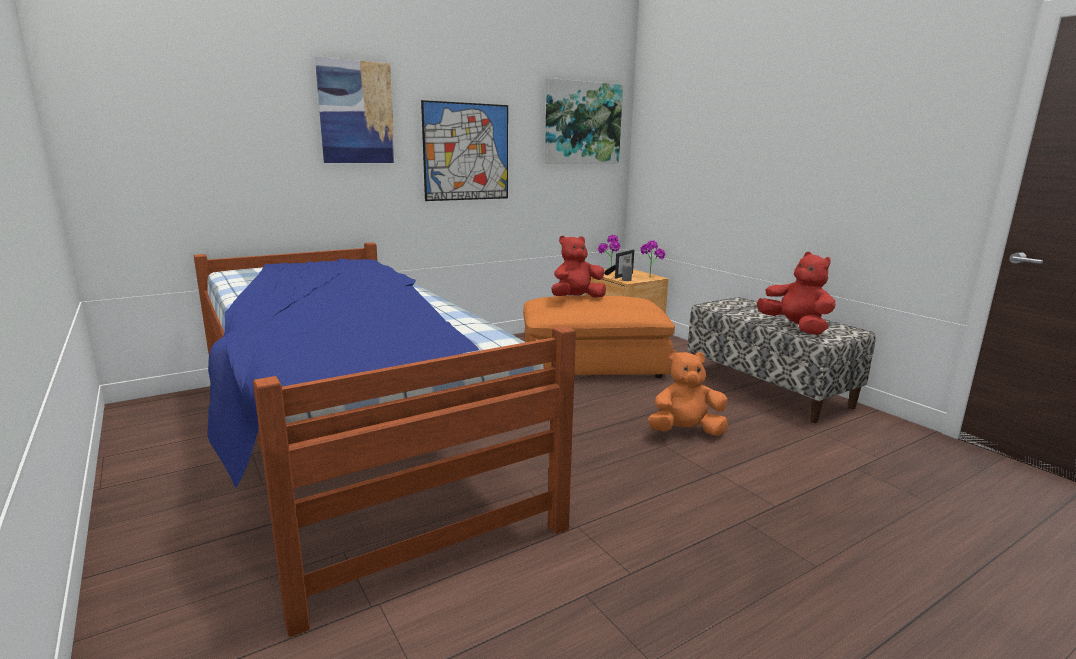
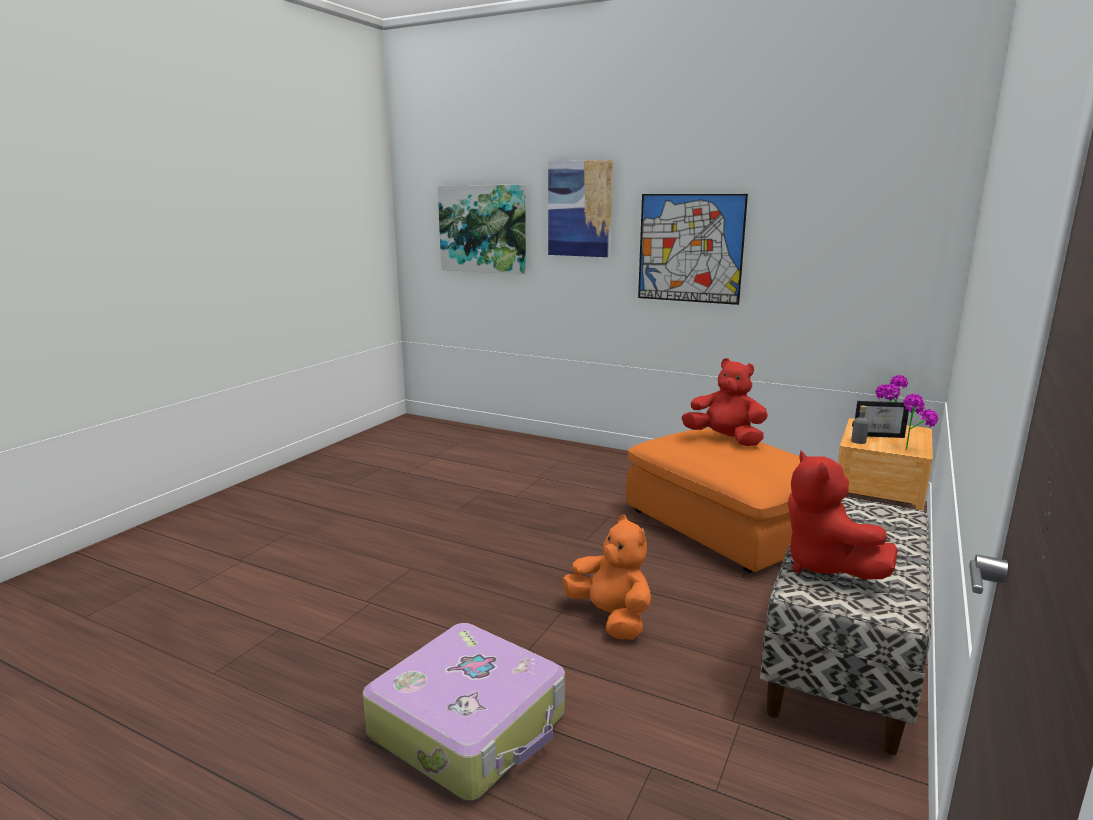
camera: 60 degrees right, 0 degrees up
bed [194,242,576,637] -> none
picture [545,78,623,163] -> picture moved to [438,185,526,275]
red plush toy [757,252,835,335] -> red plush toy turned 135 degrees clockwise [788,451,898,579]
none -> suitcase [363,623,565,800]

